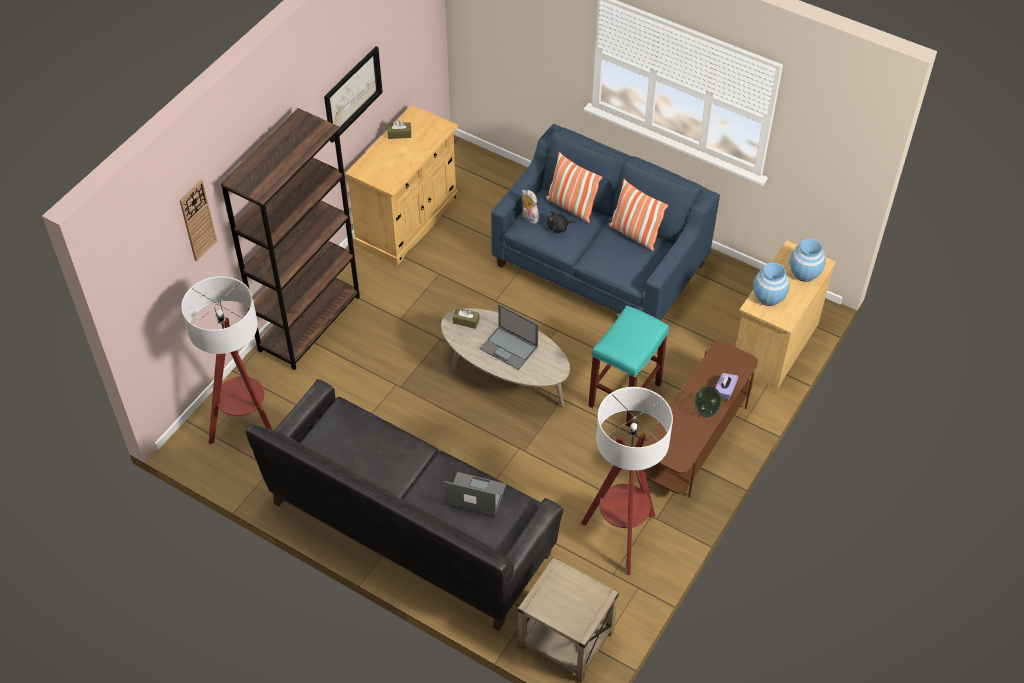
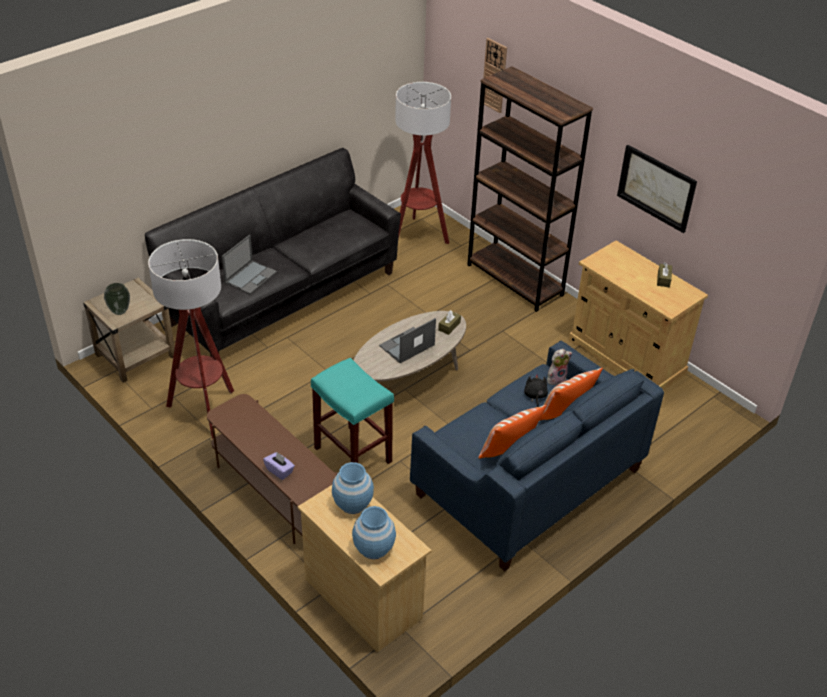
camera: 105 degrees right, 10 degrees down
vase [694,386,722,418] -> vase moved to [104,283,130,315]

